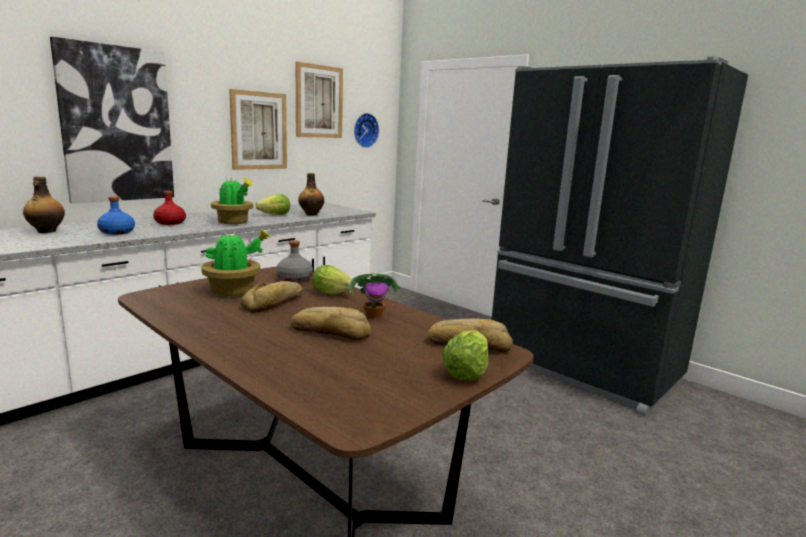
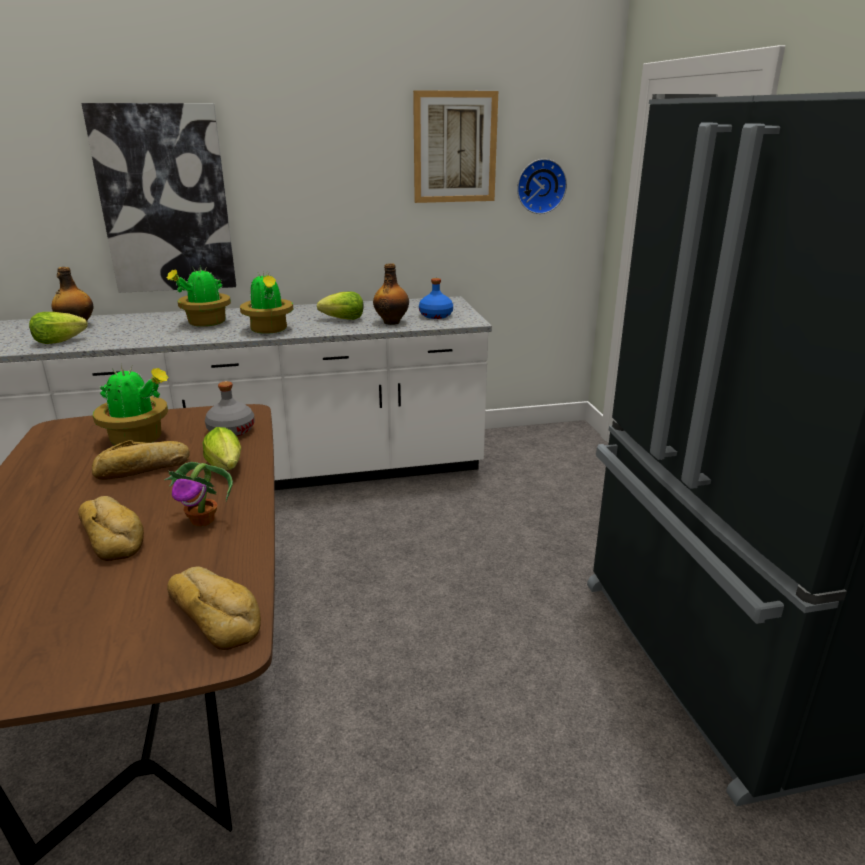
camera: 35 degrees right, 10 degrees up
blue bottle [97,196,135,235] -> blue bottle moved to [419,278,453,319]
red bottle [153,191,186,225] -> potted plant [167,266,231,327]
picture [229,89,287,170] -> none
lettuce [442,330,488,380] -> lettuce moved to [29,312,87,344]

